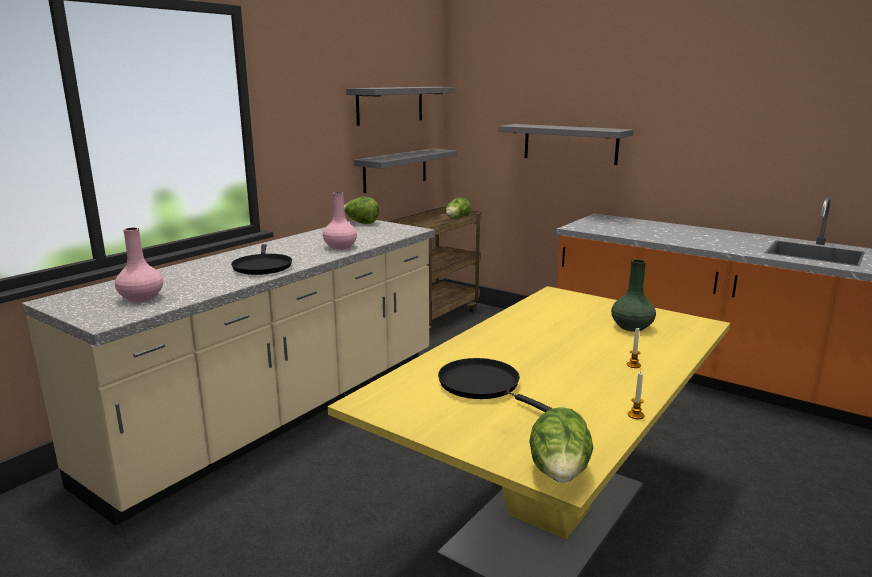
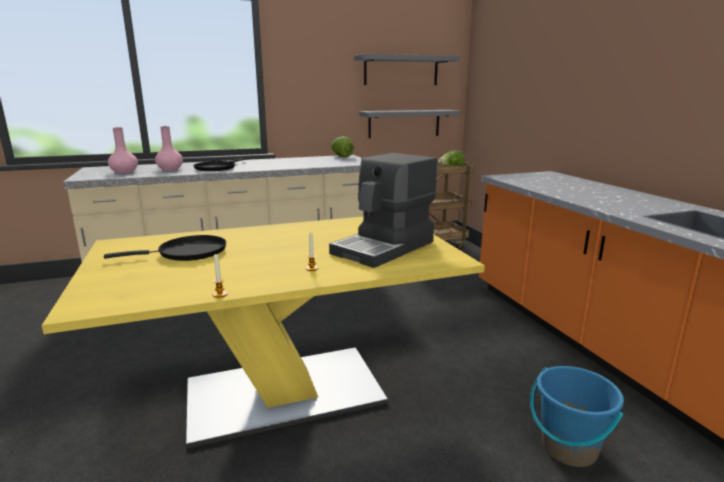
camera: 35 degrees right, 0 degrees up
pink vase [323,192,357,250] -> pink vase moved to [155,126,183,171]
black frying pan [438,358,553,412] -> black frying pan turned 75 degrees clockwise [104,235,226,261]
grey shelf [498,124,633,165] -> none
lettuce [529,407,593,483] -> none
green vase [611,259,656,332] -> coffee machine [329,153,437,268]
none -> blue bucket [530,366,624,467]

